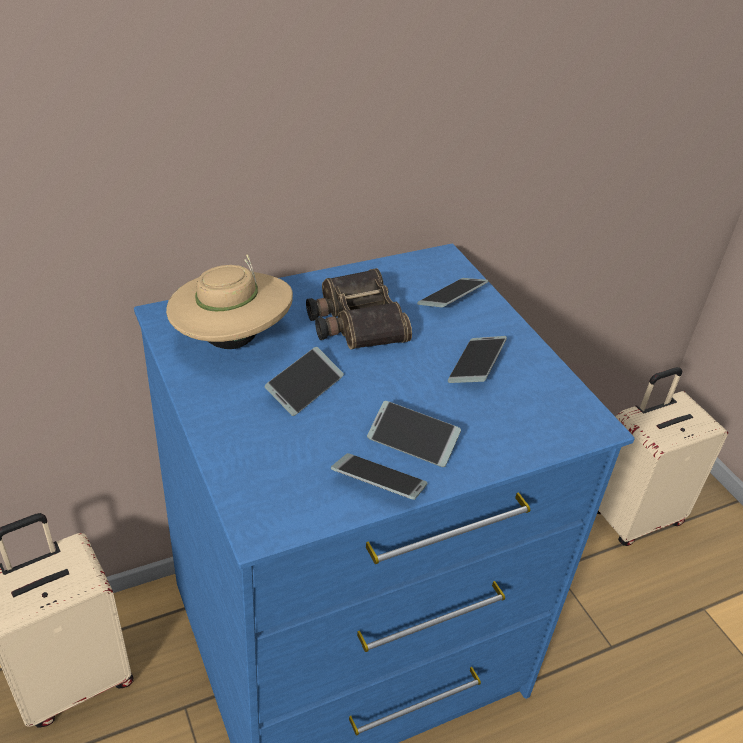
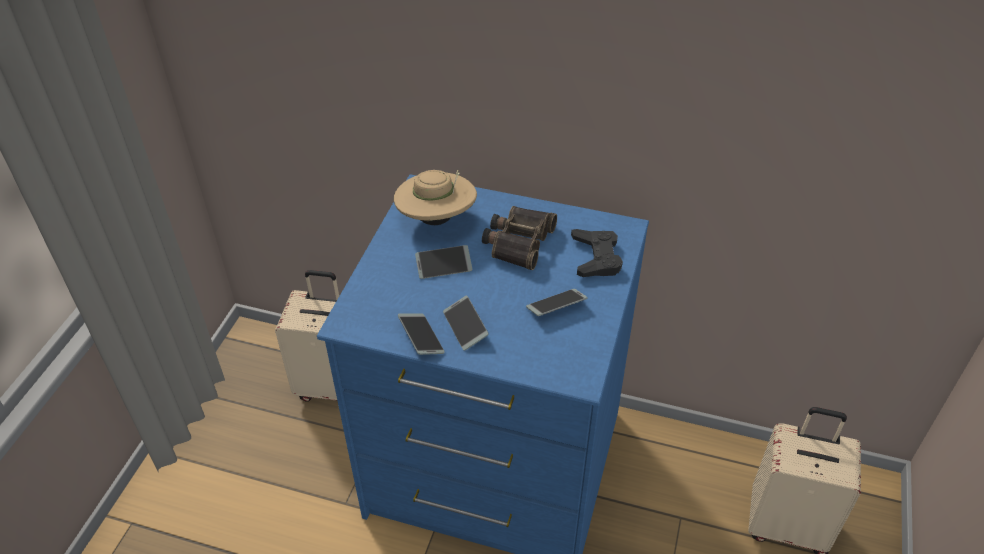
camera: 45 degrees right, 5 degrees up
phone [417,278,488,307] -> black game controller [571,229,623,277]

